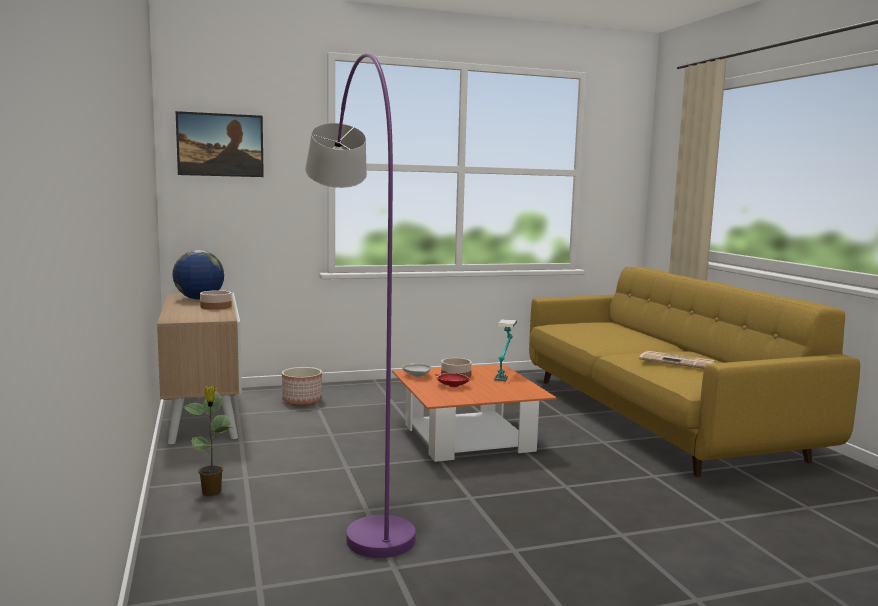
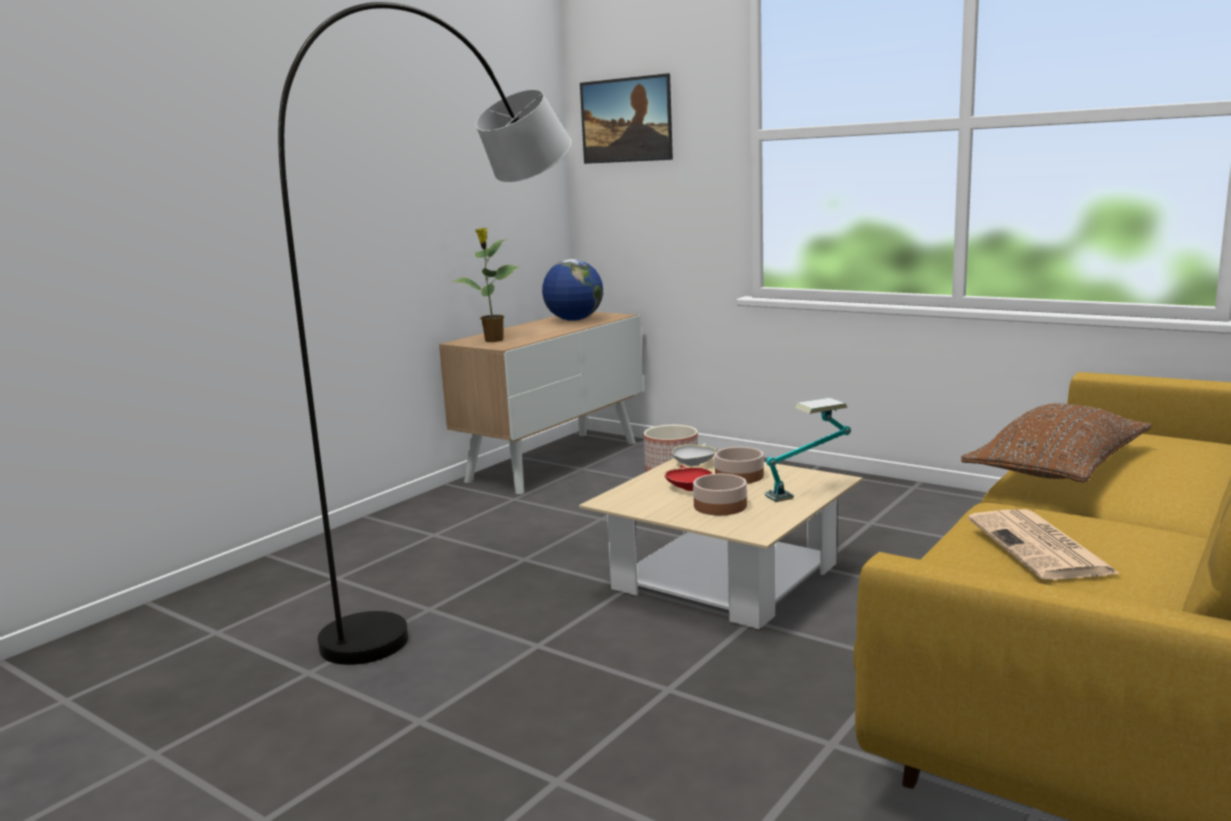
camera: 55 degrees right, 5 degrees up
potted plant [183,386,233,496] -> potted plant moved to [453,228,520,342]
bowl [200,290,232,310] -> bowl moved to [693,474,747,515]
purple floor lamp [305,52,416,558] -> grey floor lamp [278,2,572,665]
orange coffee table [392,364,557,462] -> beige coffee table [579,456,863,629]
none -> brown pillow [961,403,1152,482]

